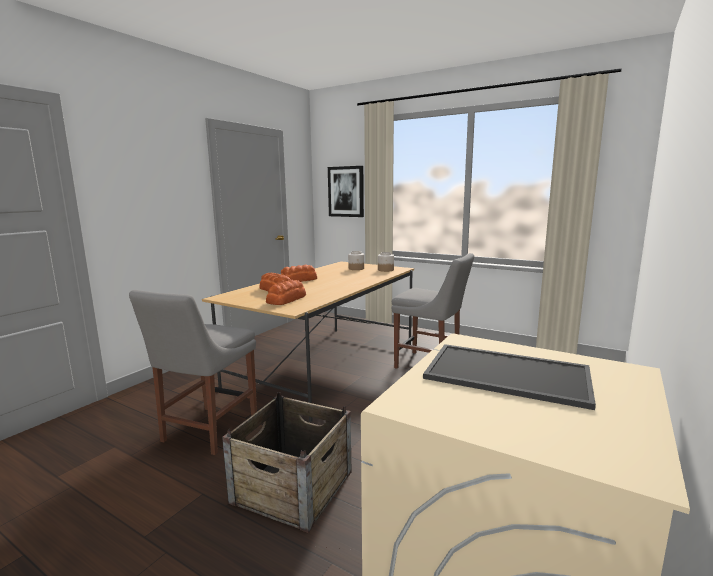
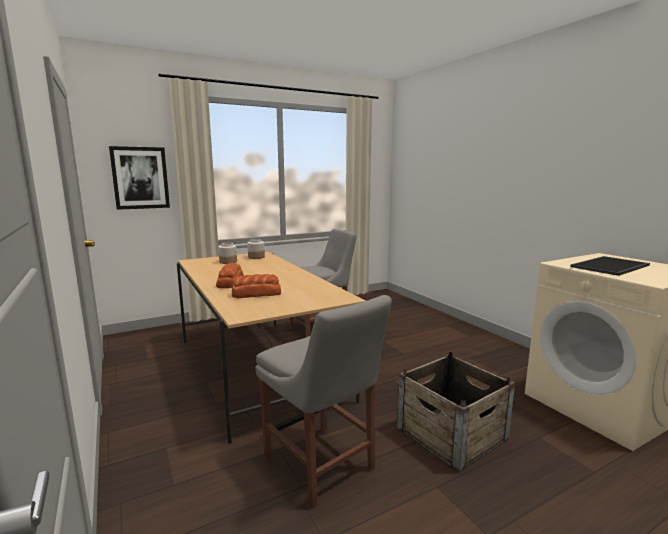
camera: 60 degrees left, 0 degrees up
bread [266,280,306,305] -> none

